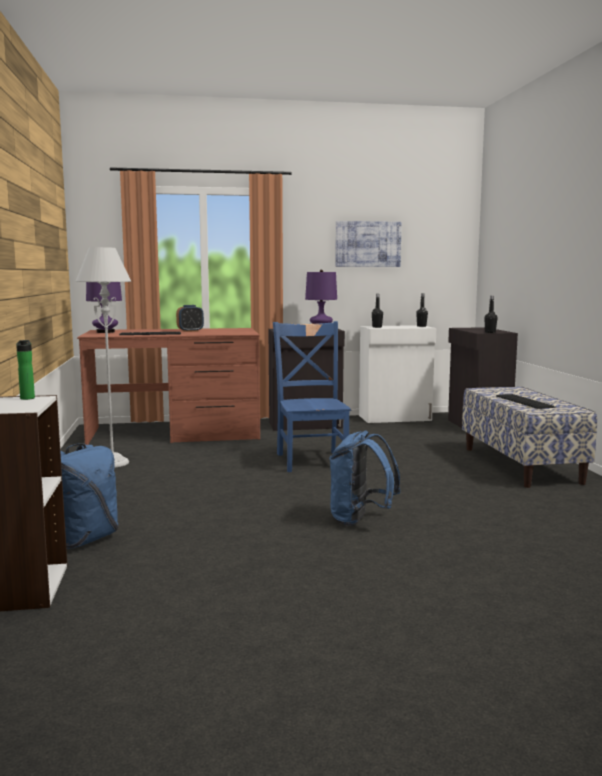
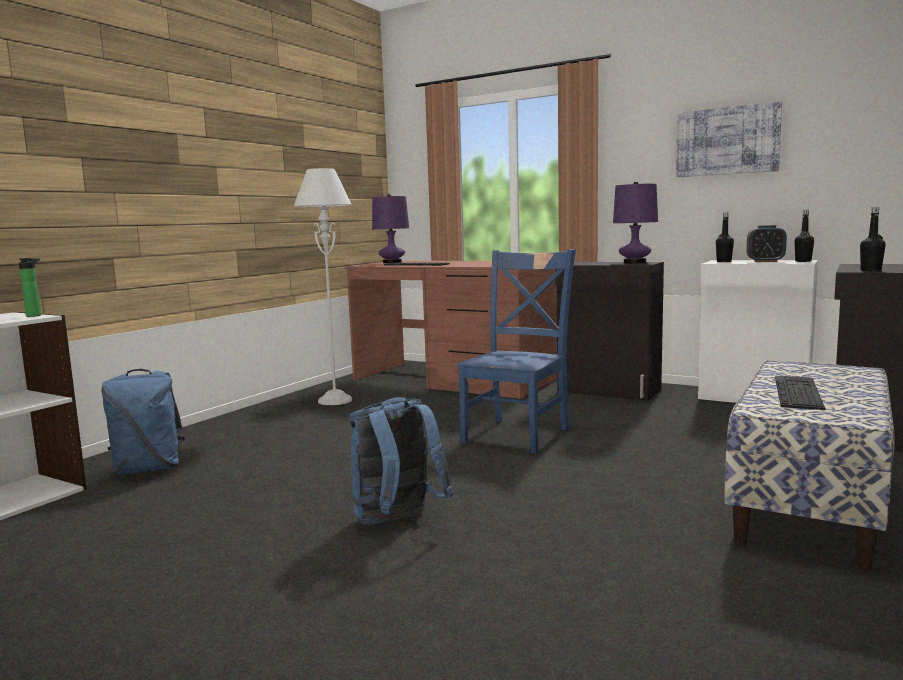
camera: 40 degrees right, 0 degrees up
alarm clock [176,305,204,332] -> alarm clock moved to [746,225,787,262]

